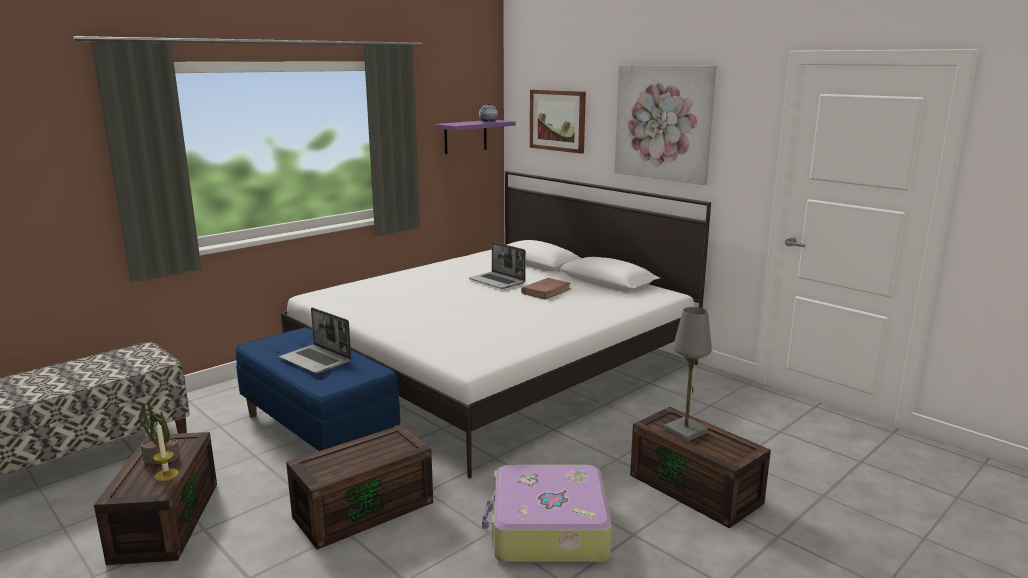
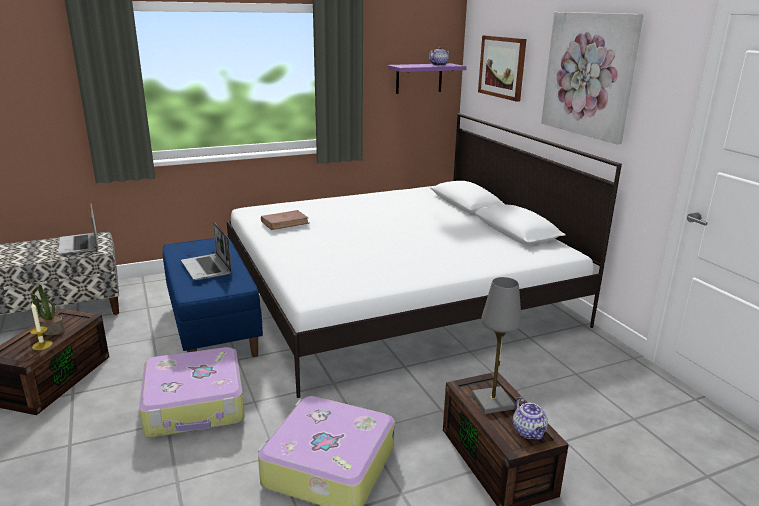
camera: 20 degrees right, 5 degrees up
brown storage box [286,425,433,550] -> suitcase [139,347,244,438]
laptop [469,242,526,289] -> laptop moved to [58,203,98,255]
brown book [521,278,572,300] -> brown book moved to [261,210,309,230]
none -> teapot [513,397,548,440]

